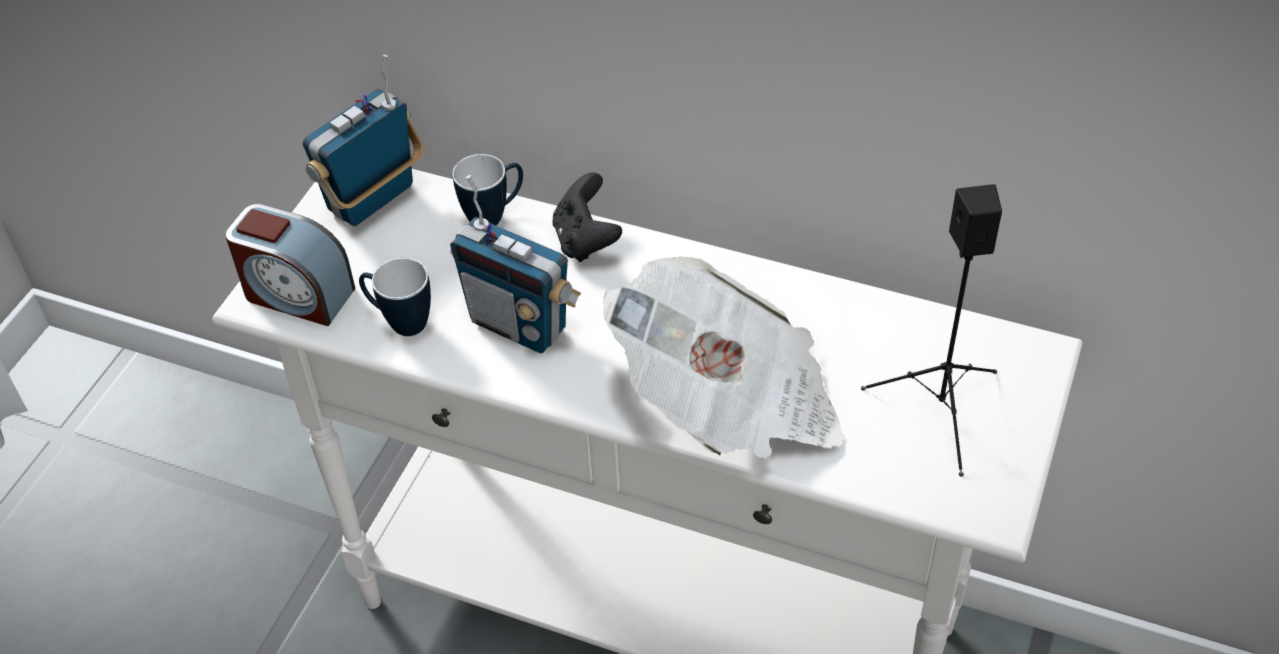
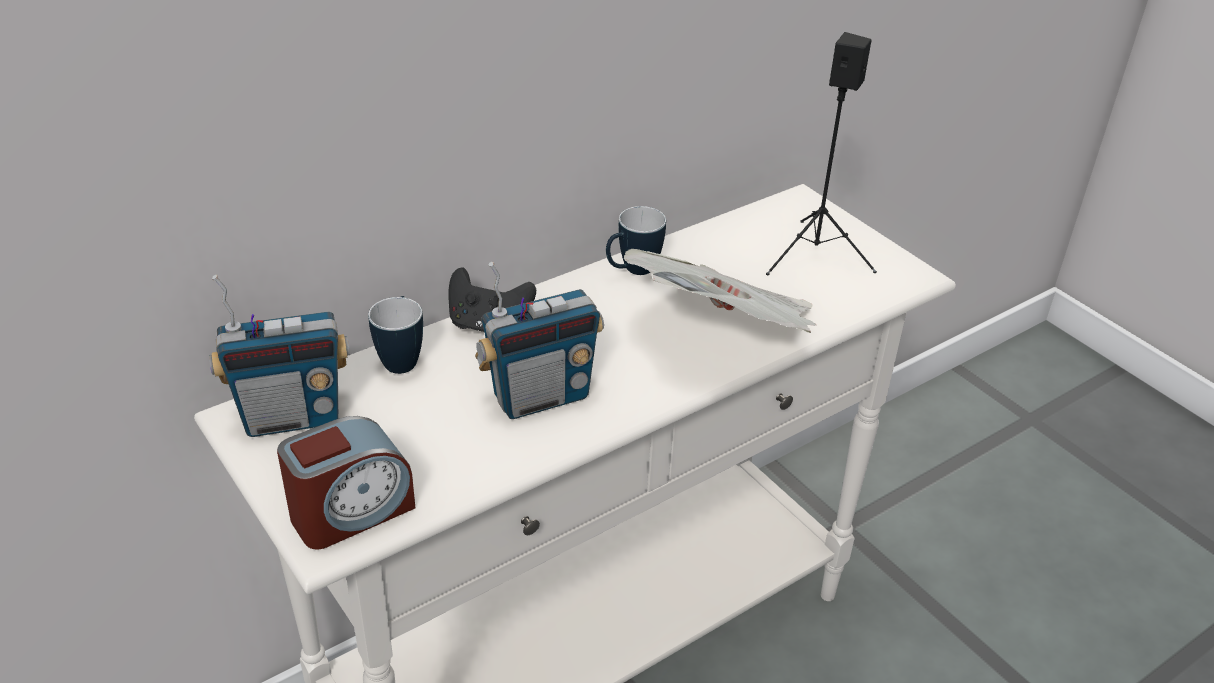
camera: 60 degrees left, 10 degrees down
radio [303,55,424,226] -> radio turned 90 degrees counterclockwise [209,275,350,437]
mug [359,258,431,336] -> mug moved to [606,206,666,275]

